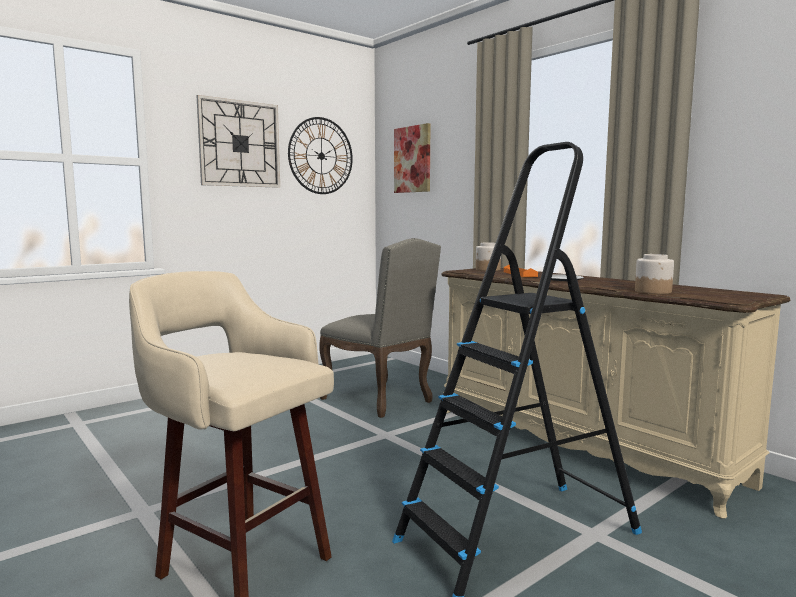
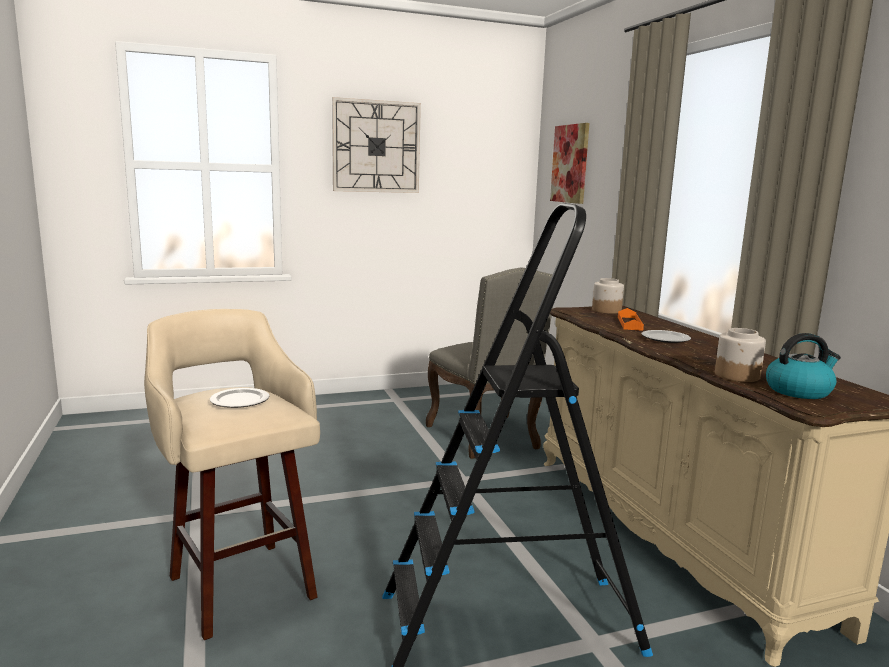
camera: 20 degrees right, 5 degrees up
wall clock [288,117,353,194] -> none
none -> plate [210,388,270,408]
none -> kettle [766,333,841,399]

